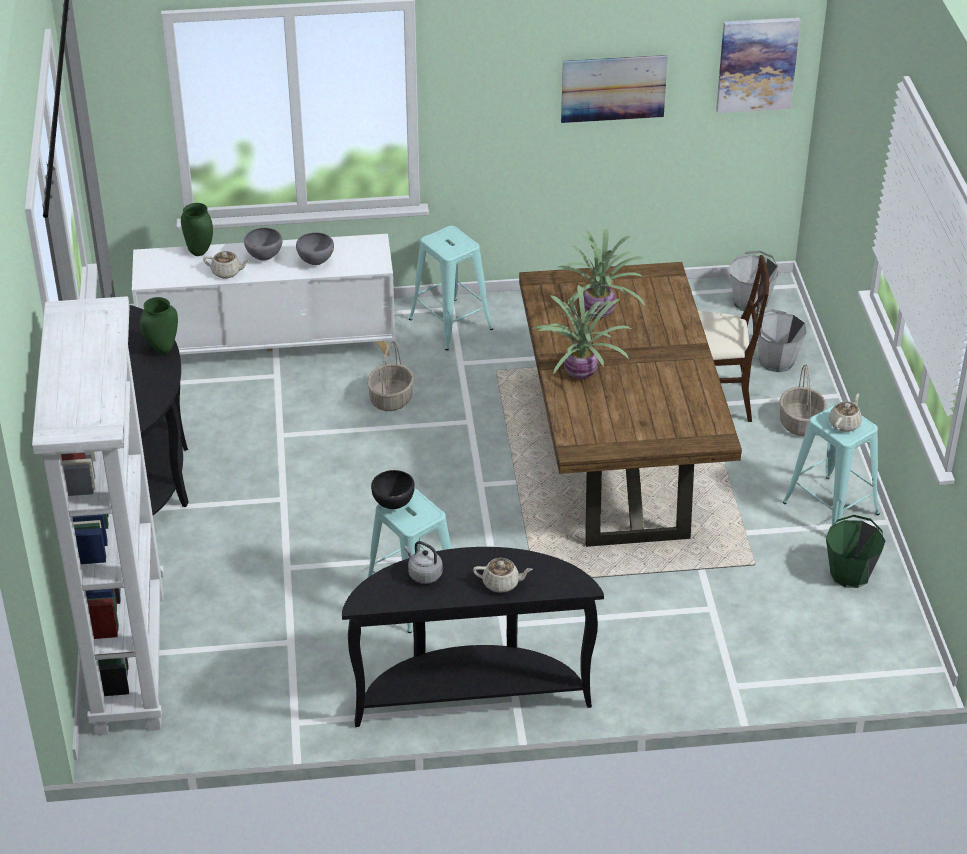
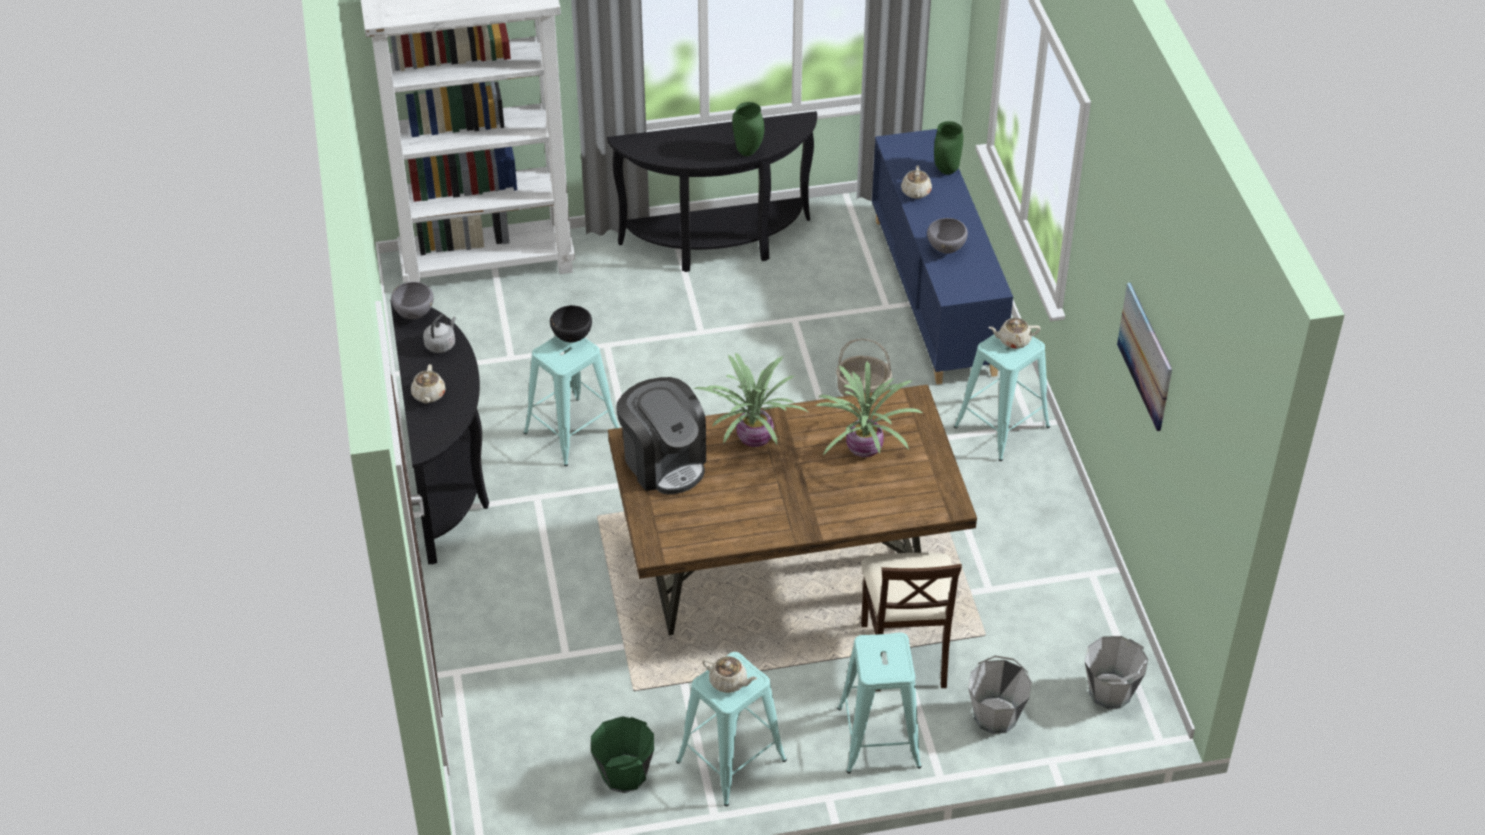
camera: 85 degrees right, 5 degrees up
white cabinet [132,234,395,356] -> blue cabinet [872,129,1013,384]
grey bowl [244,228,282,261] -> grey bowl moved to [391,282,433,319]
picture [716,17,801,113] -> none
basket [780,364,827,436] -> turquoise stool [837,632,921,773]
none -> coffee machine [616,377,706,494]
none -> beige teapot [988,318,1041,349]

